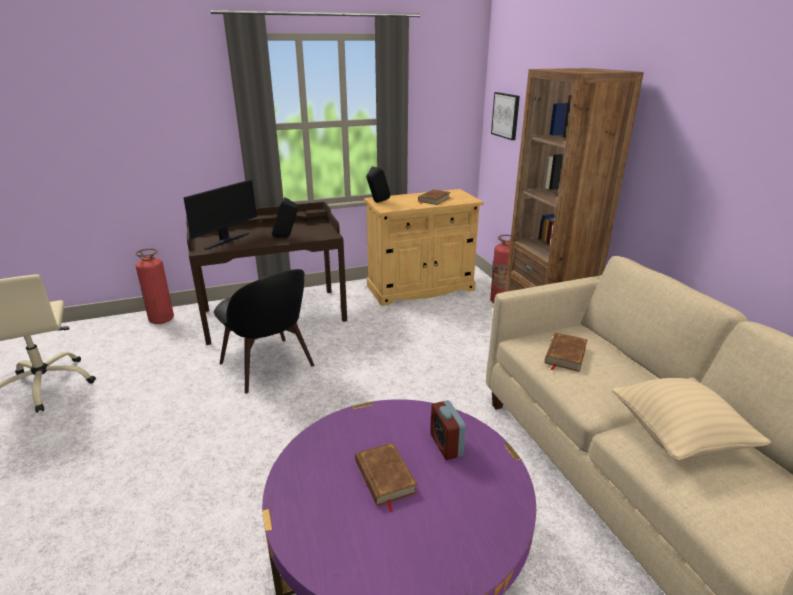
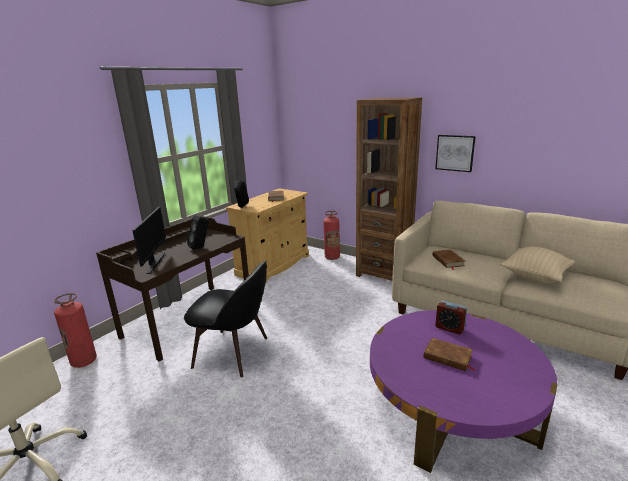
camera: 35 degrees left, 5 degrees down
picture [491,92,520,140] -> picture moved to [435,135,476,172]

